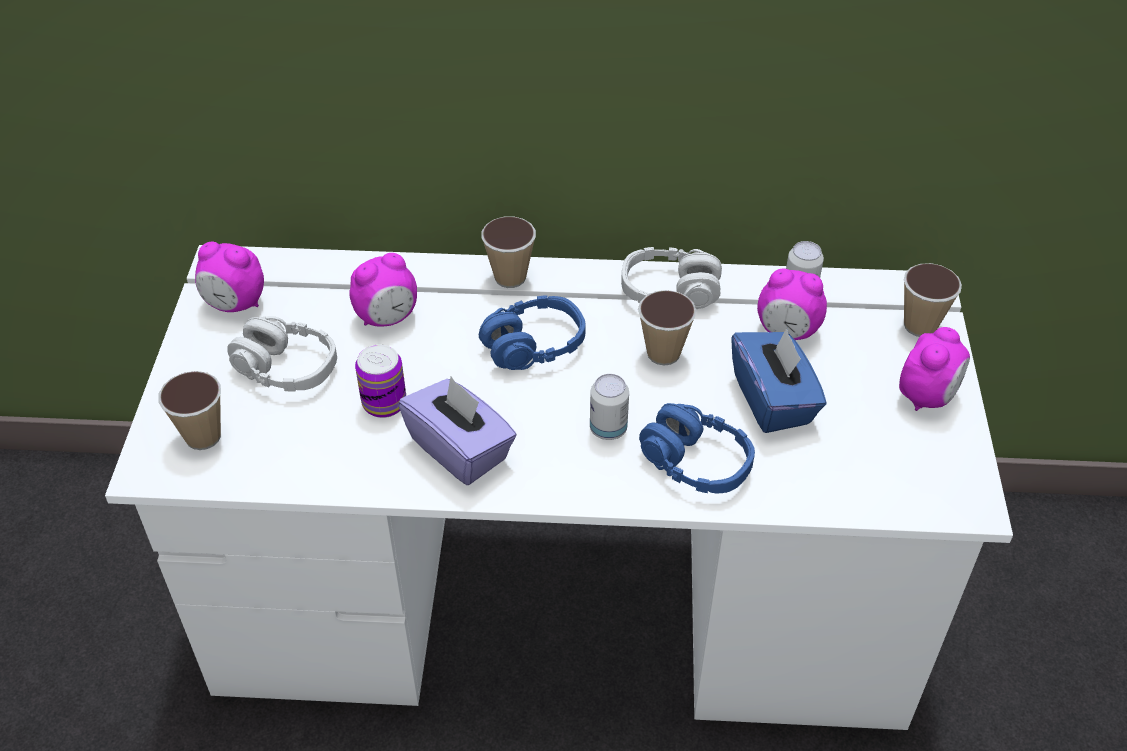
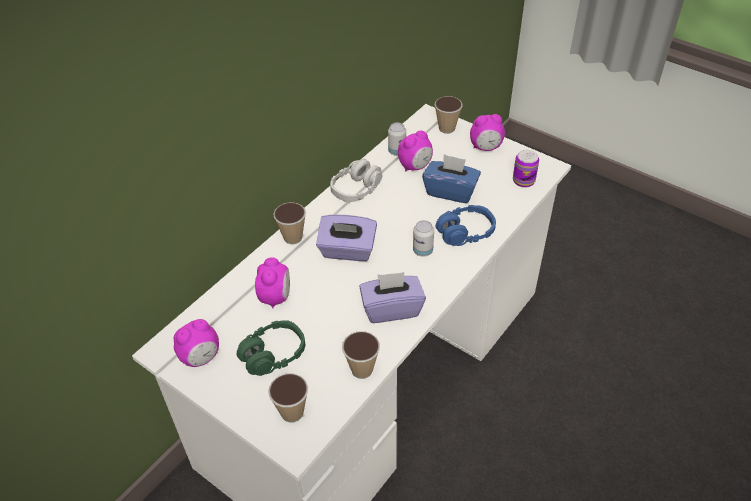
camera: 55 degrees left, 0 degrees up
grey headphones [227,316,337,392] -> green headphones [237,320,305,376]
can [355,344,406,418] -> can moved to [513,150,539,188]
blue headphones [479,295,586,370] -> purple tissue box [316,215,377,261]
cup [638,290,697,366] -> cup moved to [342,331,380,379]
alarm clock [899,327,970,411] -> alarm clock turned 105 degrees clockwise [470,114,505,151]

